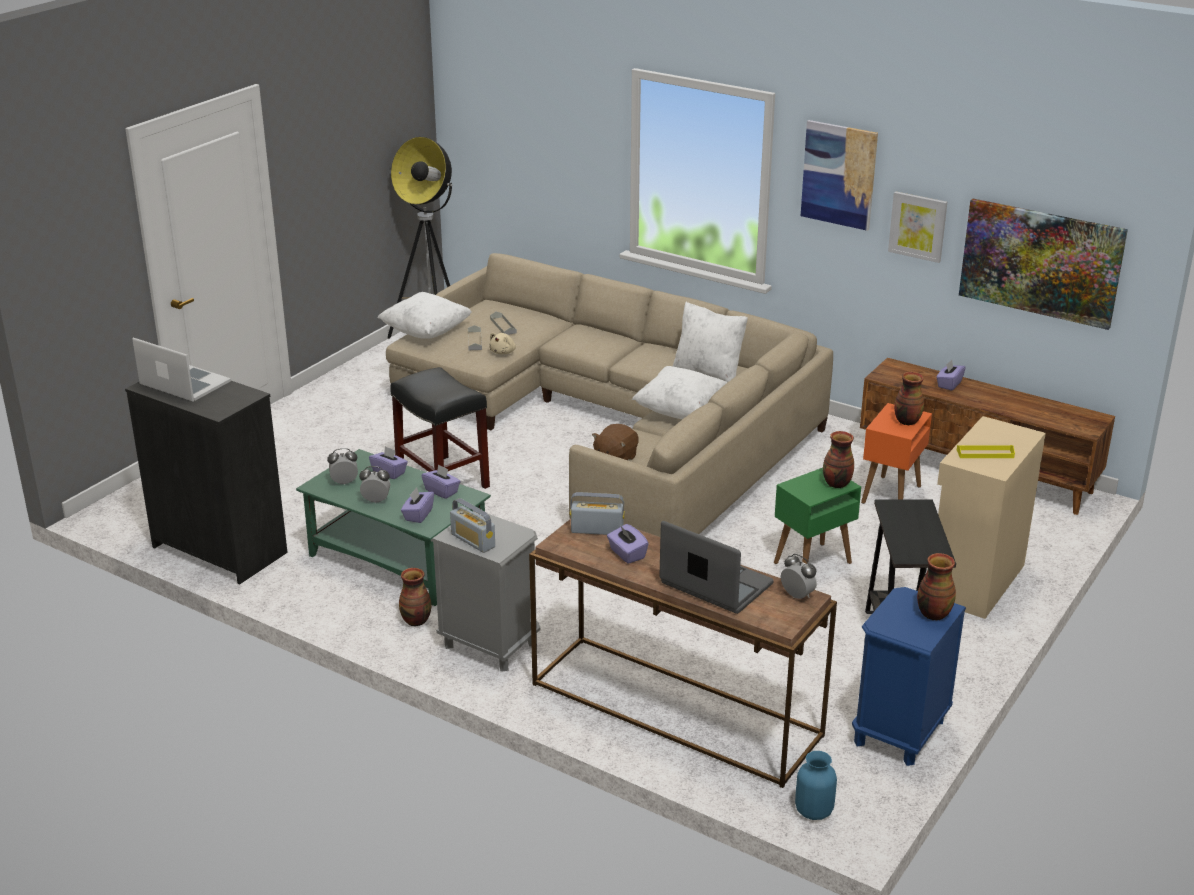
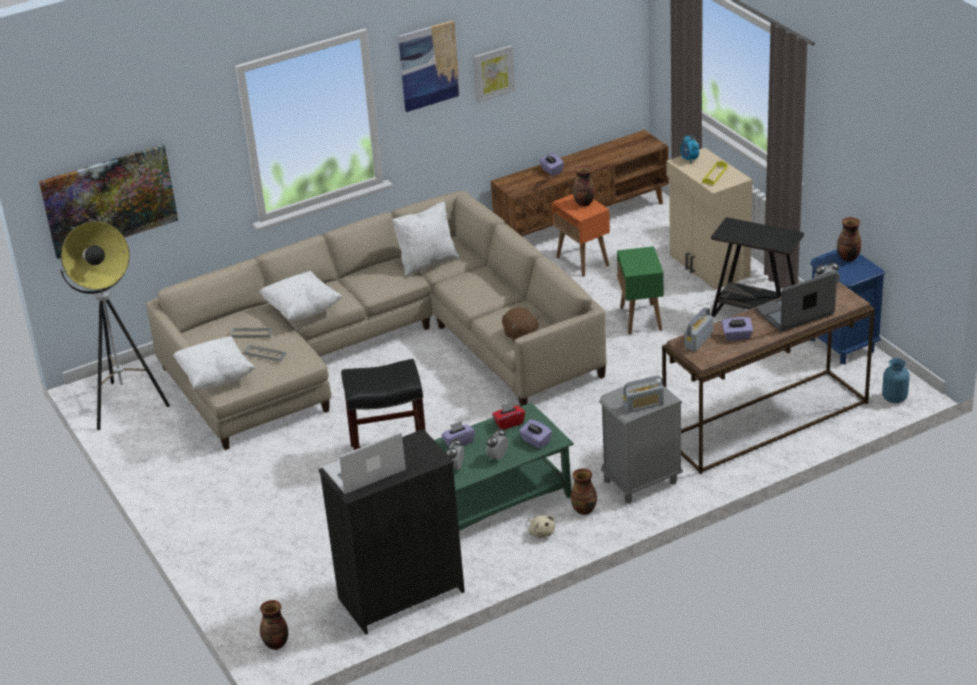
camera: 60 degrees left, 5 degrees up
purple tissue box [422,464,461,499] -> red tissue box [492,402,525,430]
beige plush toy [489,333,516,354] -> beige plush toy moved to [528,515,555,538]
white pillow [632,366,728,419] -> white pillow moved to [259,271,342,320]
vase [823,431,854,488] -> vase moved to [260,600,288,650]
picture [959,199,1128,330] -> picture moved to [39,144,178,259]
none -> alarm clock [680,135,699,163]

